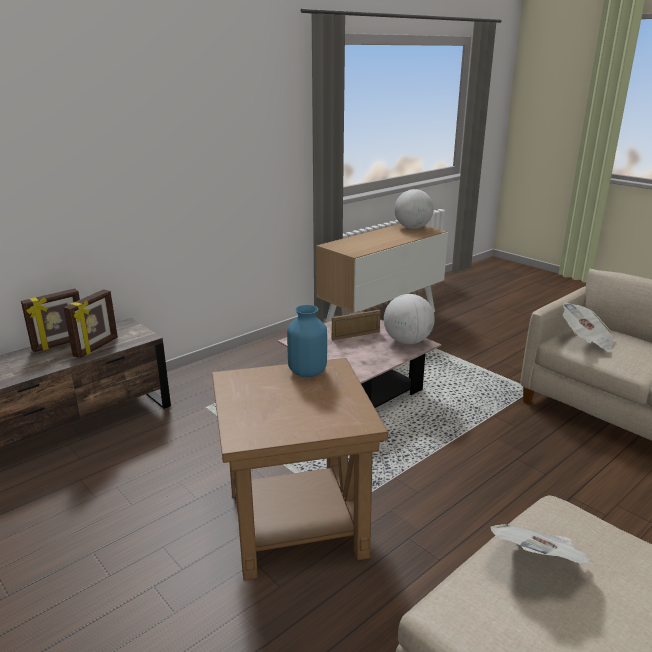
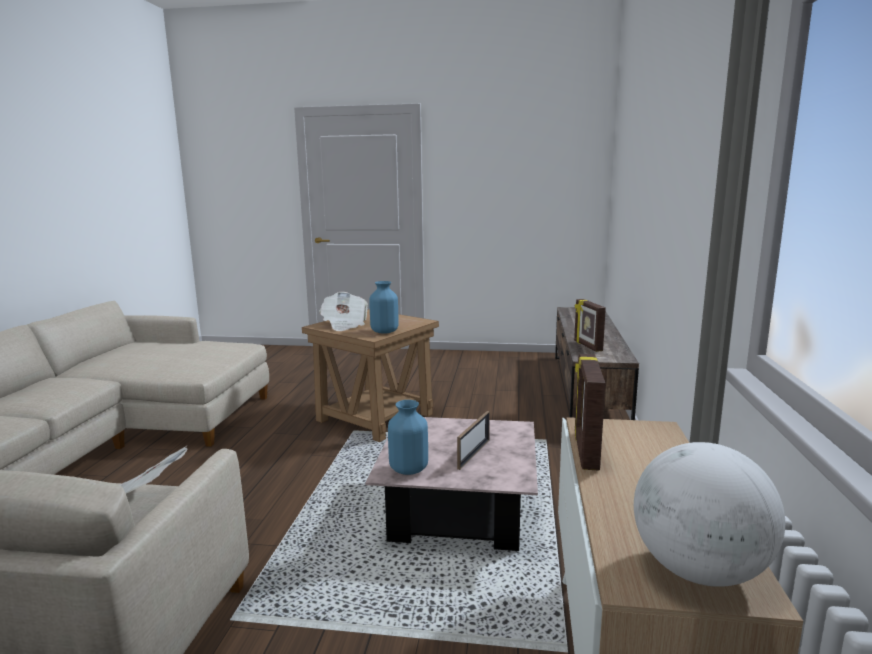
camera: 140 degrees right, 10 degrees down
picture frame [21,288,80,352] -> picture frame moved to [575,354,605,471]
globe [384,294,435,344] -> blue vase [388,400,428,475]
newspaper [491,524,594,564] -> newspaper moved to [319,292,368,331]

